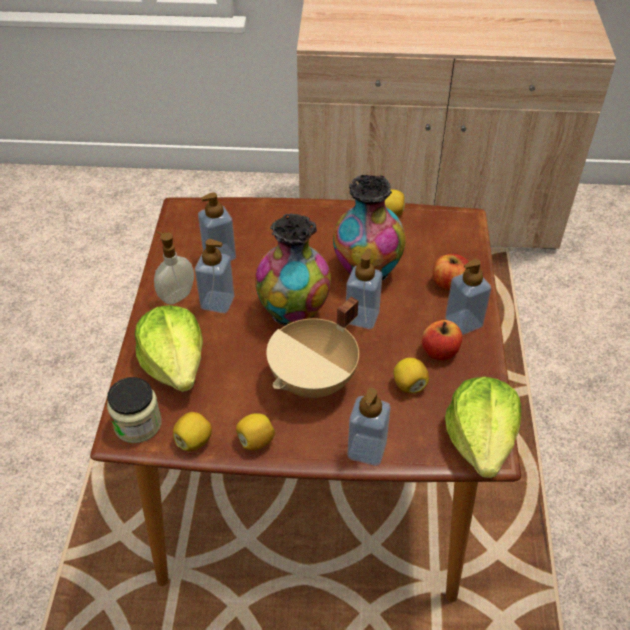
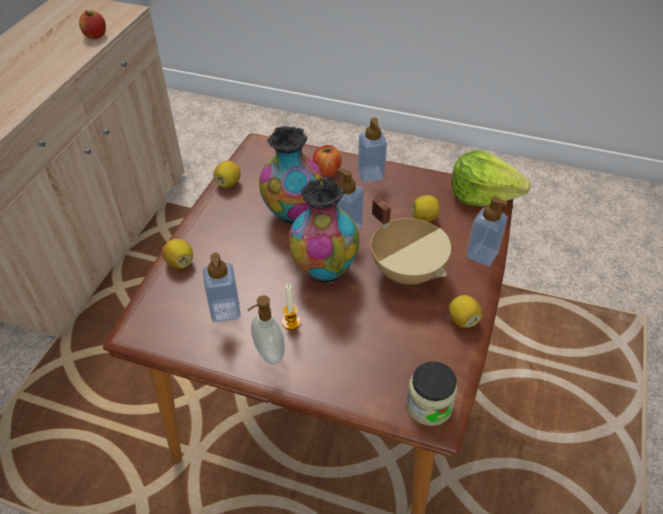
camera: 75 degrees left, 0 degrees up
lettuce [135,305,203,392] -> none
lemon [173,412,212,451] -> lemon moved to [162,239,193,269]
soap dispenser [195,239,235,313] -> candle [281,284,301,330]
apple [422,320,462,360] -> apple moved to [79,10,106,39]

